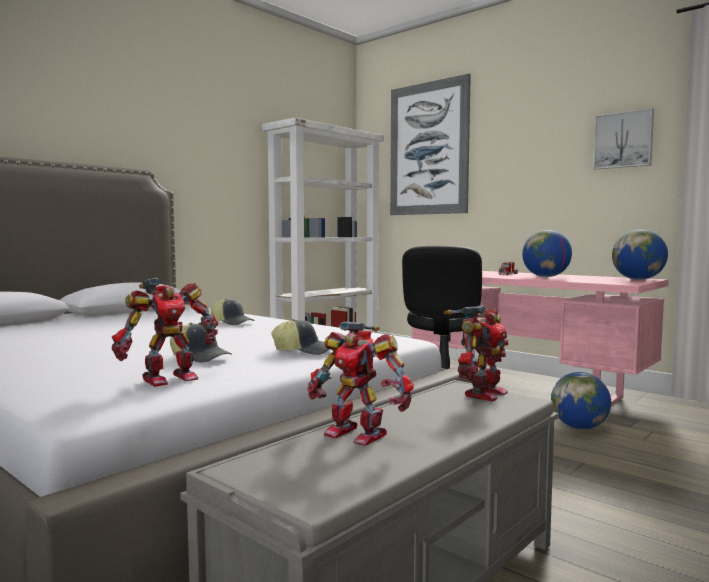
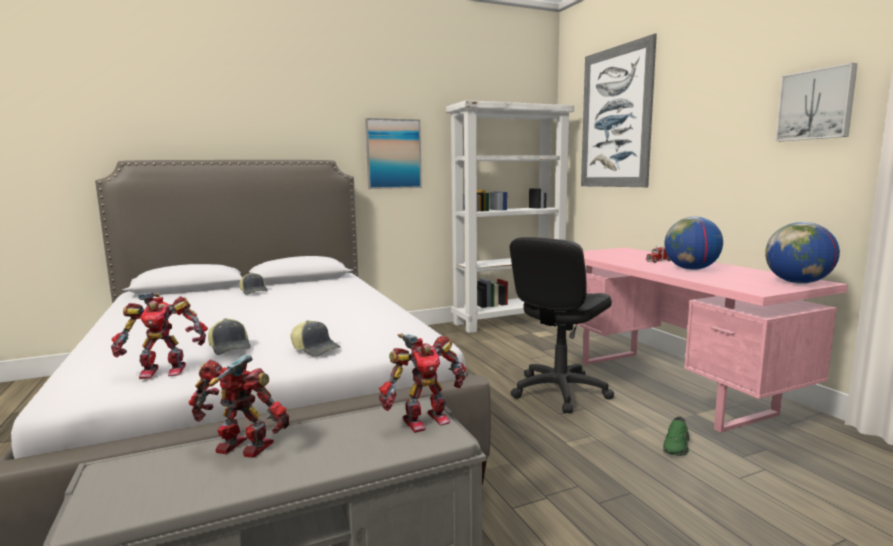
camera: 25 degrees right, 5 degrees up
cap [211,298,255,325] -> cap moved to [240,273,268,295]
toy robot [307,321,414,446] -> toy robot turned 135 degrees clockwise [189,355,289,458]
globe [551,372,611,429] -> green shoe [663,417,690,456]
none -> picture [365,118,422,189]

